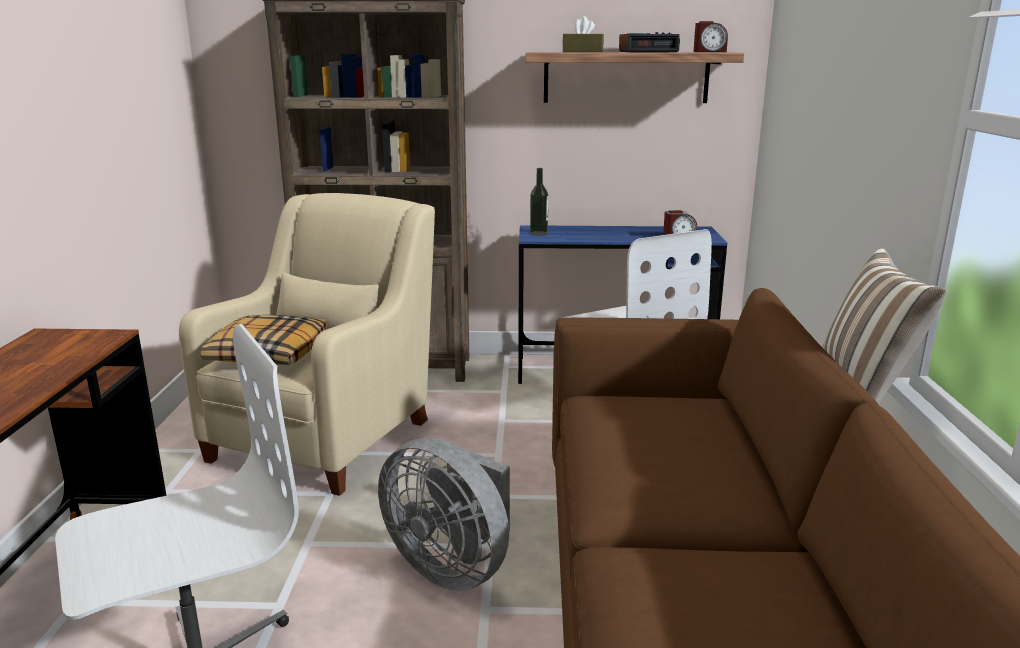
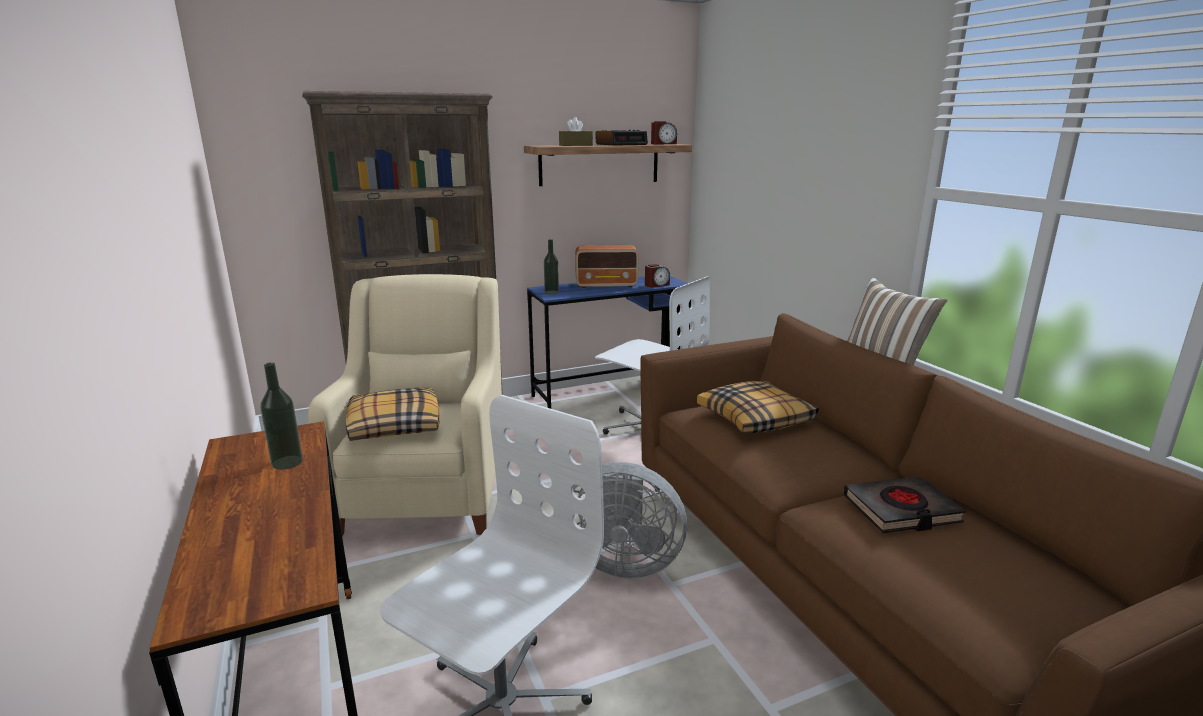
camera: 25 degrees left, 0 degrees up
none -> bottle [260,362,303,470]
none -> radio [575,245,638,288]
none -> pillow [697,381,819,433]
none -> black book [843,476,966,533]

